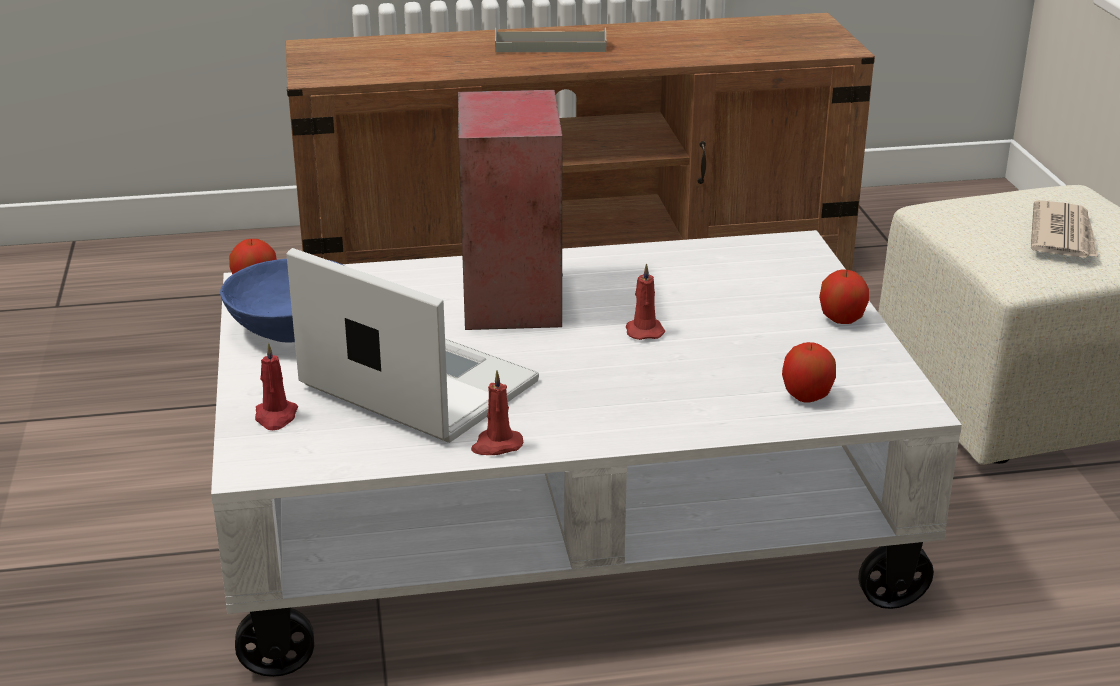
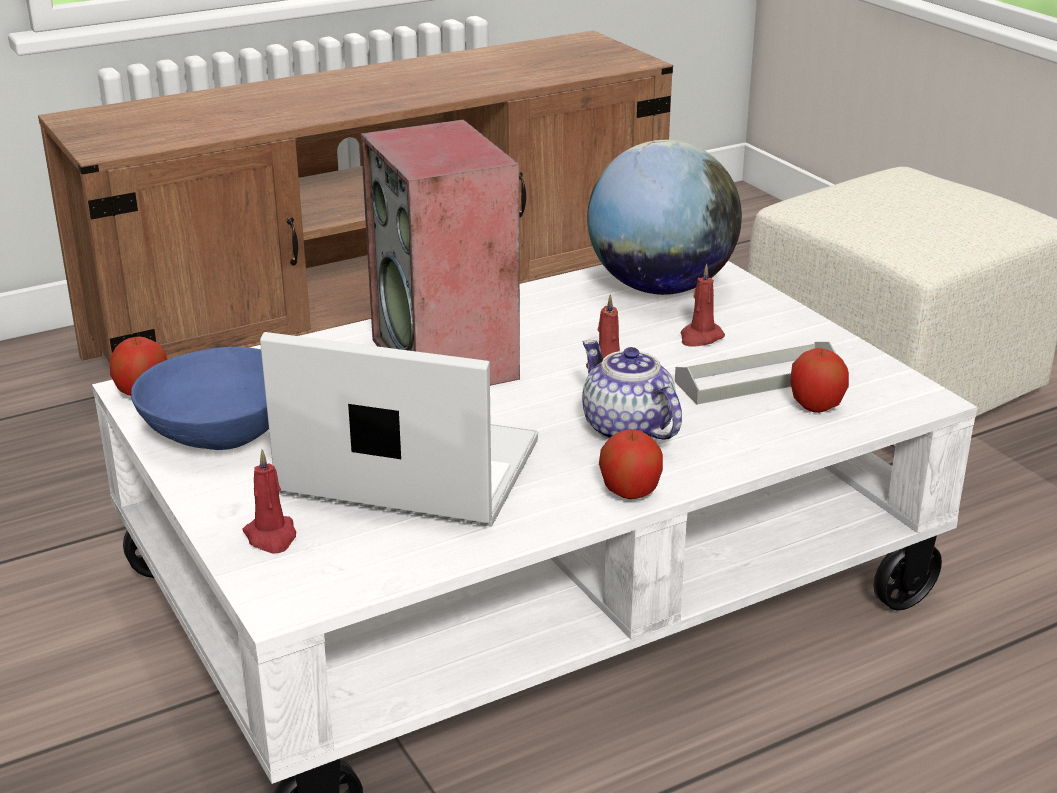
camera: 20 degrees left, 0 degrees up
red candle [471,370,523,455] -> red candle moved to [680,264,725,347]
grey tray [495,28,606,52] -> grey tray moved to [675,342,836,405]
apple [819,270,869,324] -> apple moved to [599,430,663,499]
newspaper [1031,200,1098,258] -> none
none -> teapot [582,340,682,440]
none -> globe [587,140,742,295]

